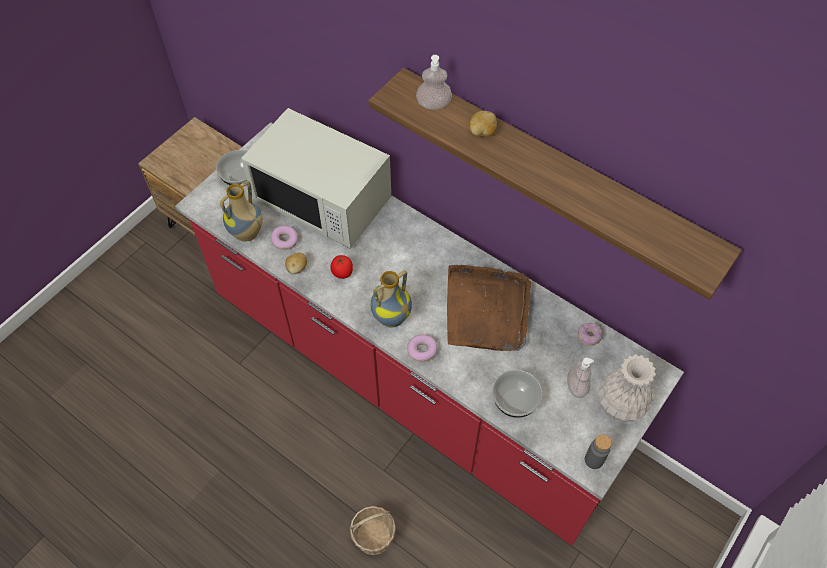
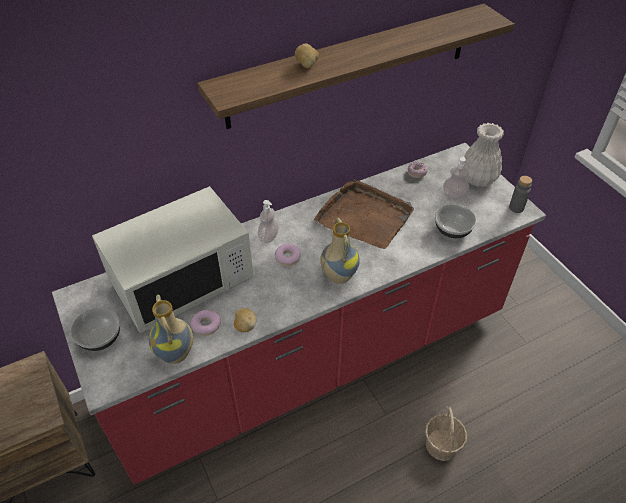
camera: 65 degrees left, 10 degrees down
tomato [330,255,353,279] -> none
donut [407,335,437,362] -> donut moved to [275,244,301,266]
soap dispenser [416,55,452,110] -> soap dispenser moved to [258,200,279,243]

